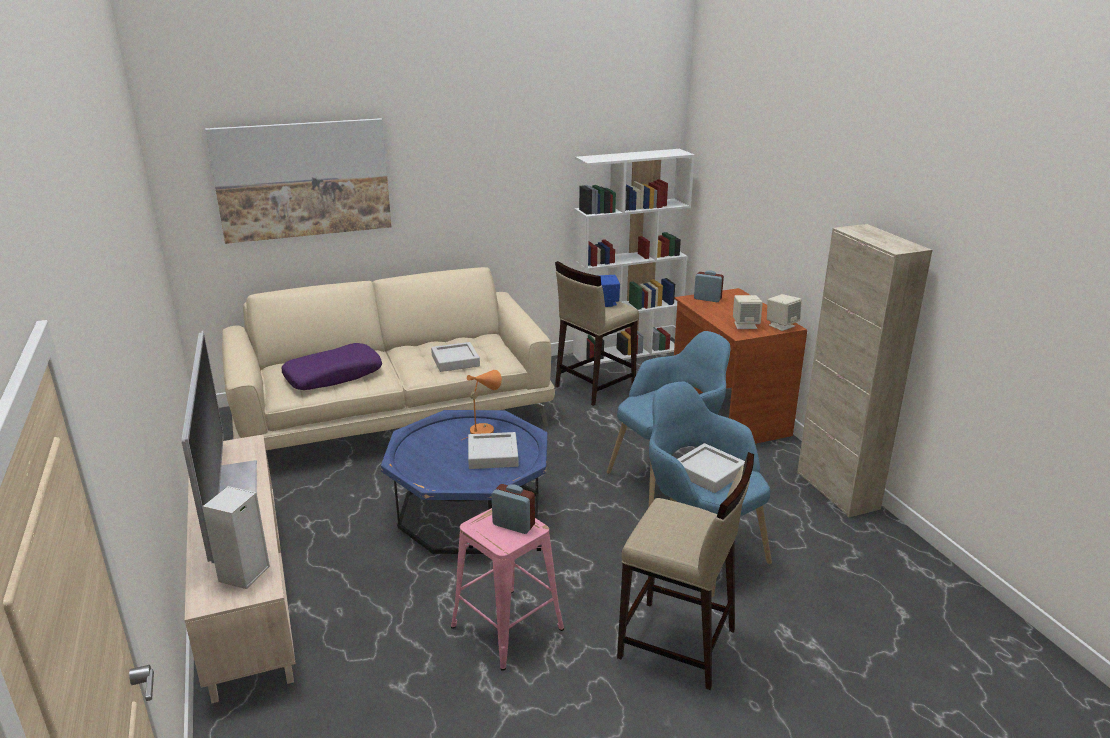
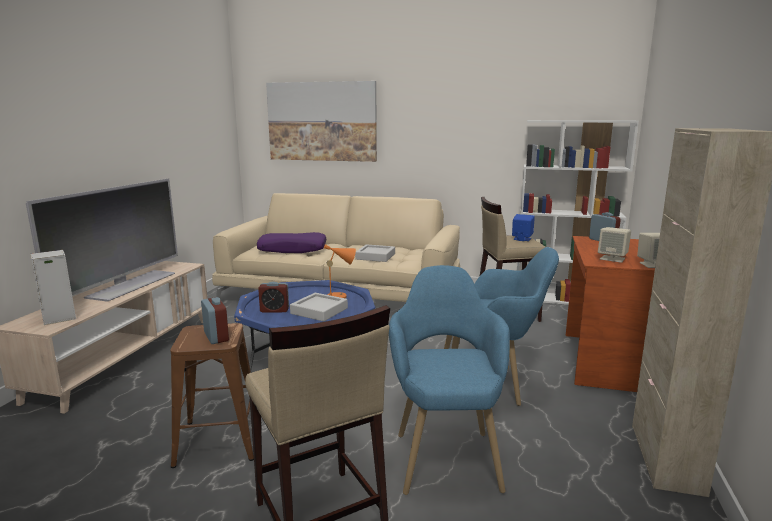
camera: 35 degrees right, 10 degrees down
pink stool [451,508,564,671] -> brown stool [170,323,254,468]
grey tray [677,443,745,493] -> none
none -> alarm clock [258,282,289,312]

